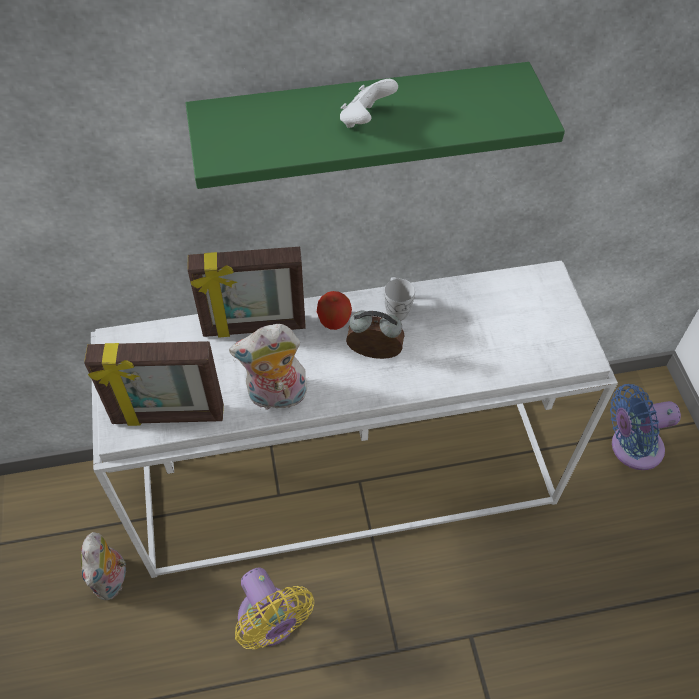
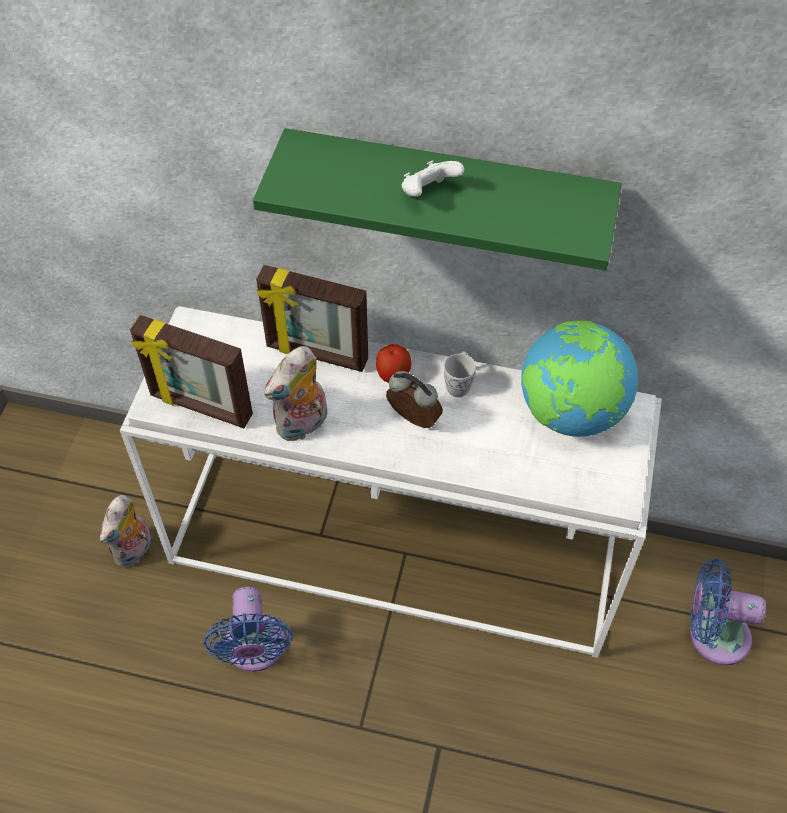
camera: 25 degrees right, 0 degrees up
plush toy [229,324,307,412] -> plush toy turned 60 degrees counterclockwise [265,346,328,441]
yellow fan [235,567,314,649] -> blue fan [204,587,293,672]
none -> globe [521,320,638,437]

